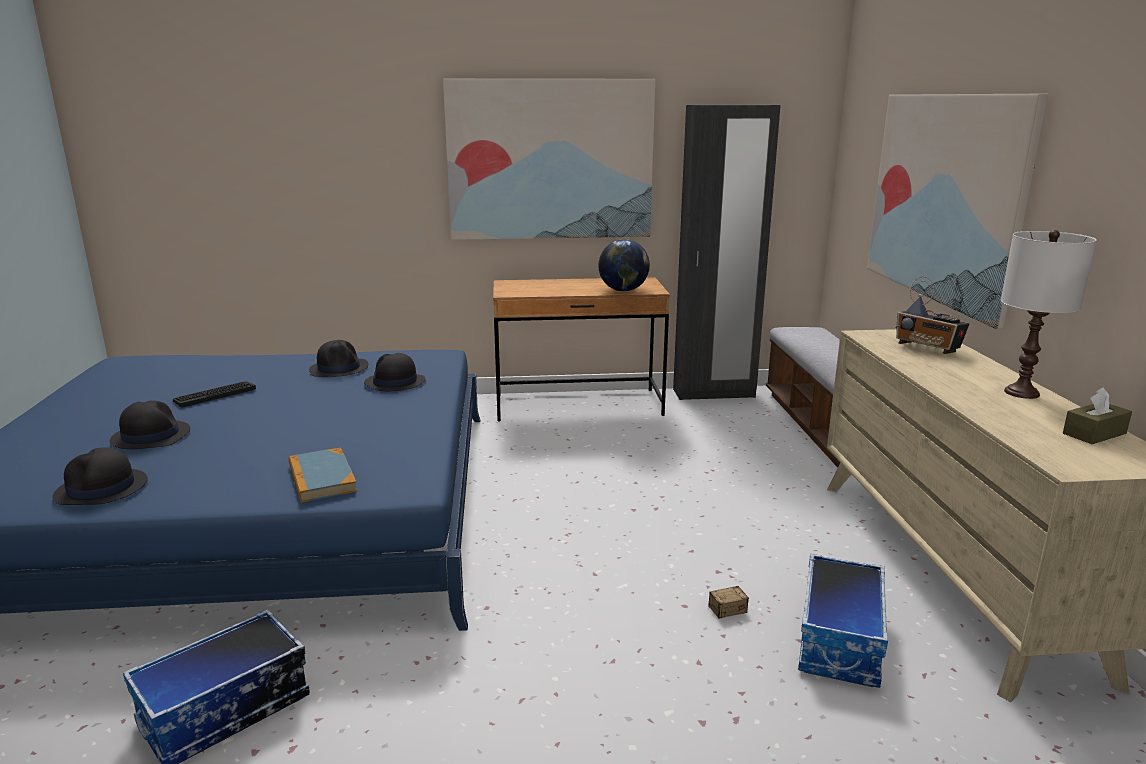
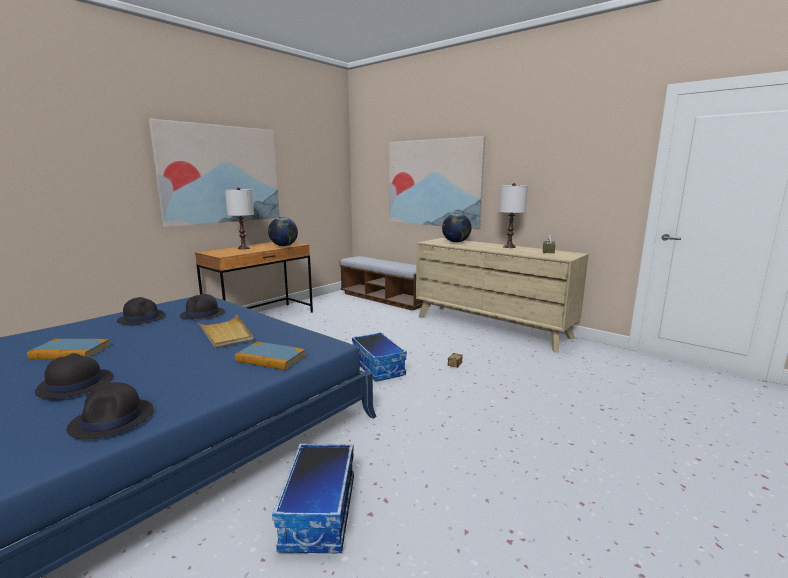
camera: 45 degrees left, 5 degrees down
keyboard [173,381,256,407] -> book [27,339,110,359]
black wardrobe [673,105,781,400] -> none
storage box [798,554,888,688] -> storage box moved to [352,332,407,382]
radio [895,276,969,354] -> globe [442,213,471,243]
none -> beige tray [197,315,253,348]
none -> white table lamp [225,187,254,250]

